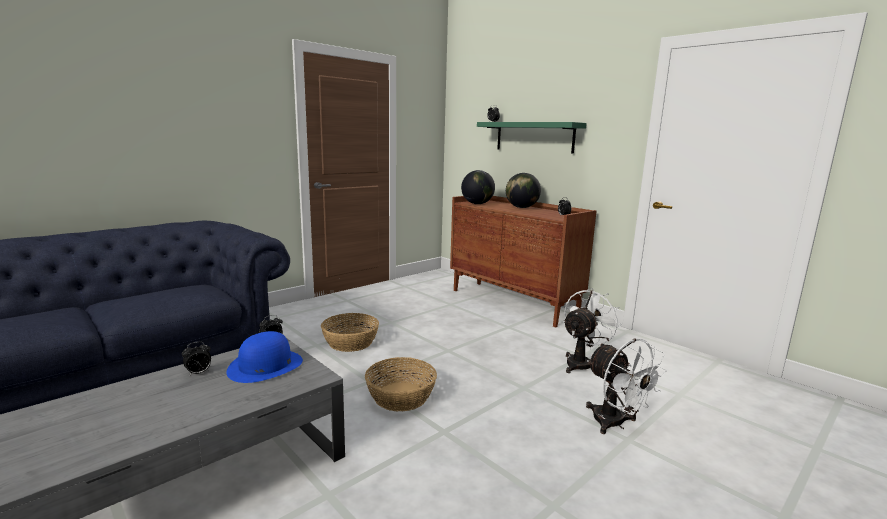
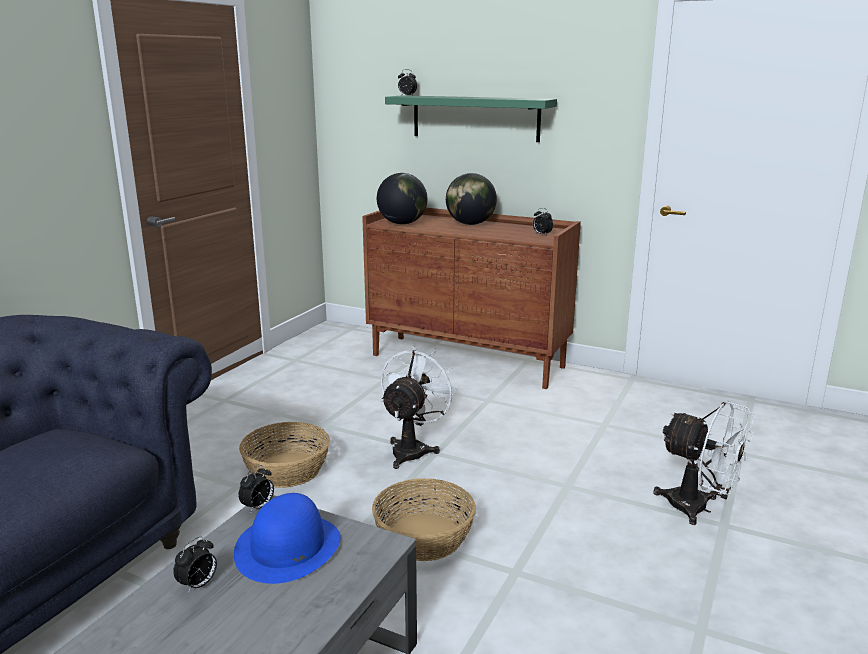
camera: 20 degrees left, 5 degrees up
white fan [563,288,622,373] -> white fan moved to [381,346,458,469]

